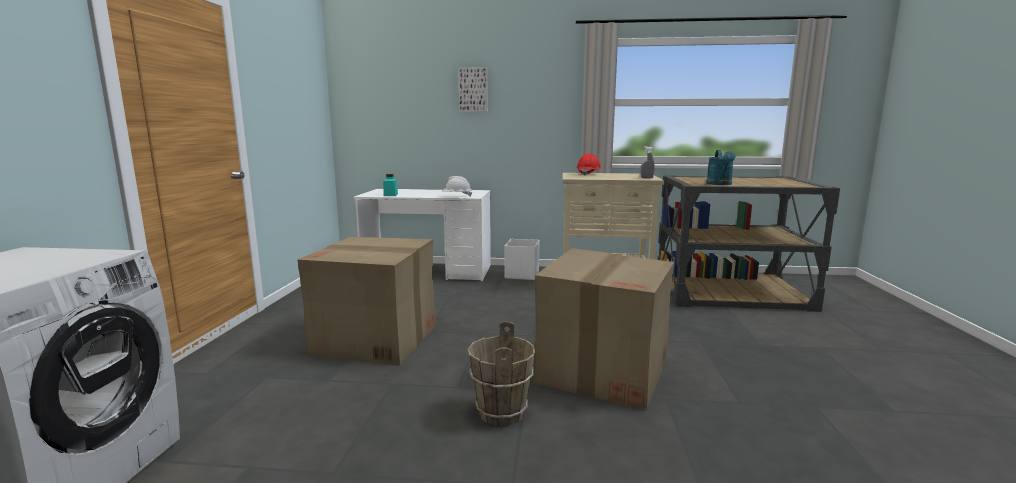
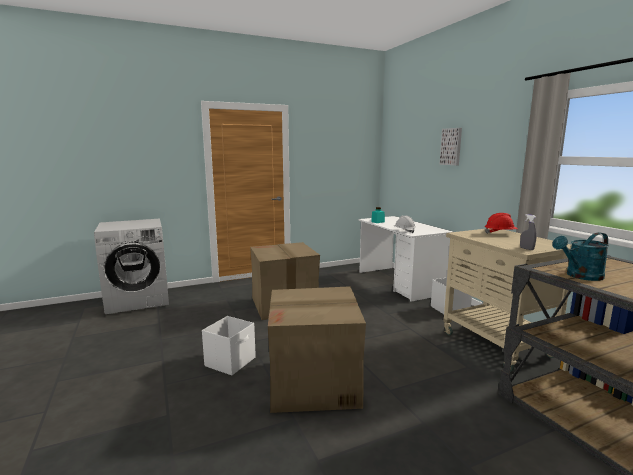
camera: 60 degrees right, 0 degrees up
brown bucket [468,321,535,426] -> white storage box [202,316,256,375]

